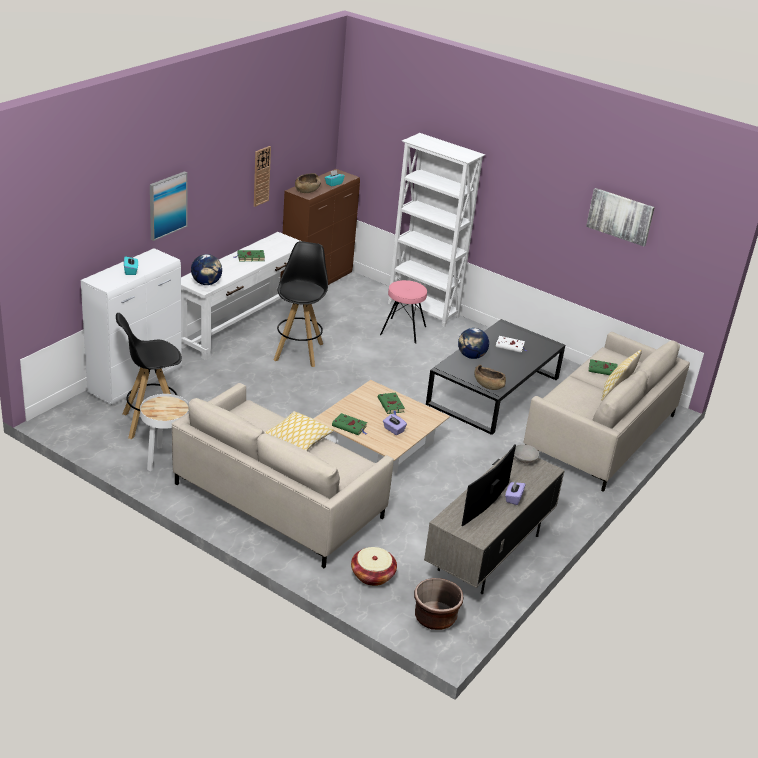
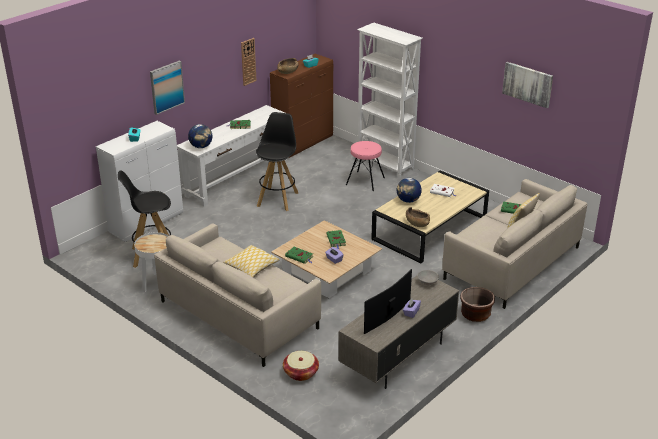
camera: 10 degrees right, 0 degrees up
brown planter [414,578,463,630] -> brown planter moved to [460,287,495,322]
black coffee table [426,319,565,435] -> beige coffee table [371,171,489,263]

